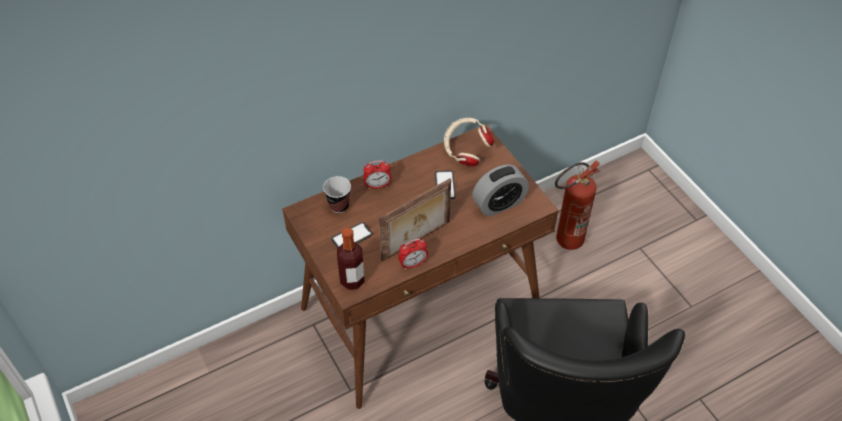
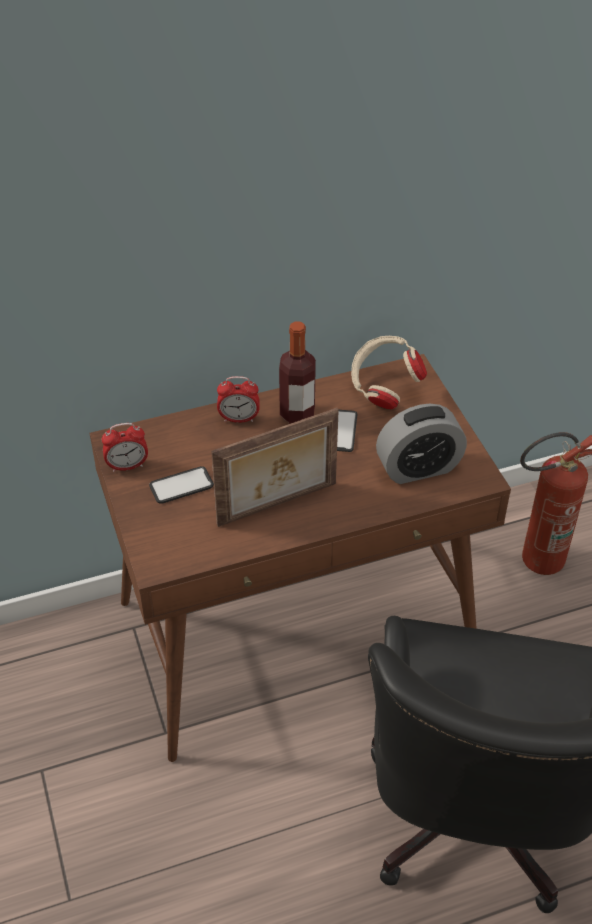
camera: 10 degrees right, 5 degrees down
cup [323,176,351,213] -> none
bottle [337,228,365,290] -> bottle moved to [279,321,316,424]
alarm clock [398,239,428,270] -> alarm clock moved to [102,423,148,472]

